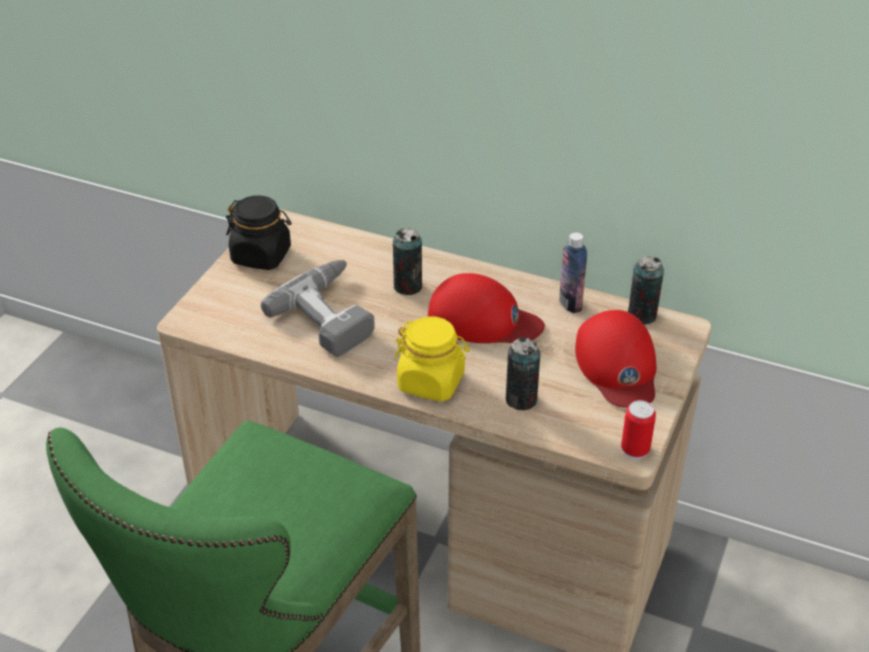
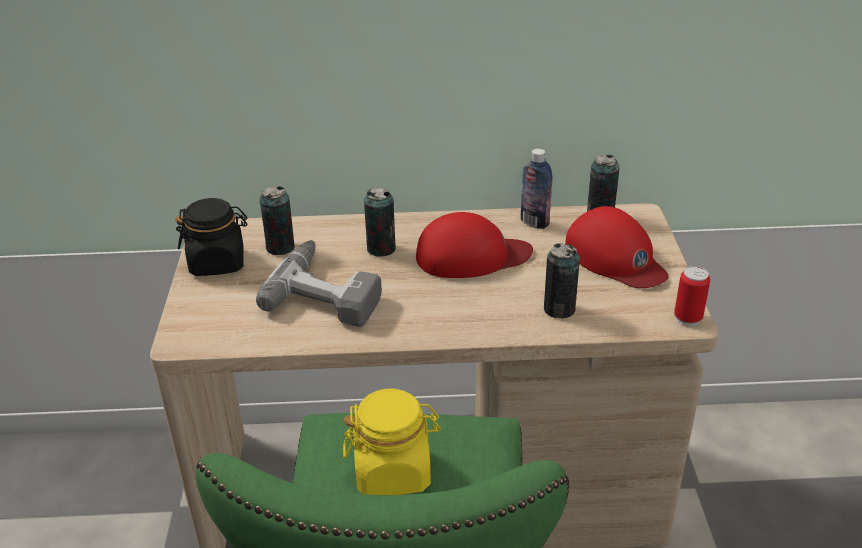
camera: 25 degrees left, 5 degrees down
yellow jar [394,316,470,402] -> yellow jar moved to [343,389,441,495]
none -> can [260,186,295,255]

